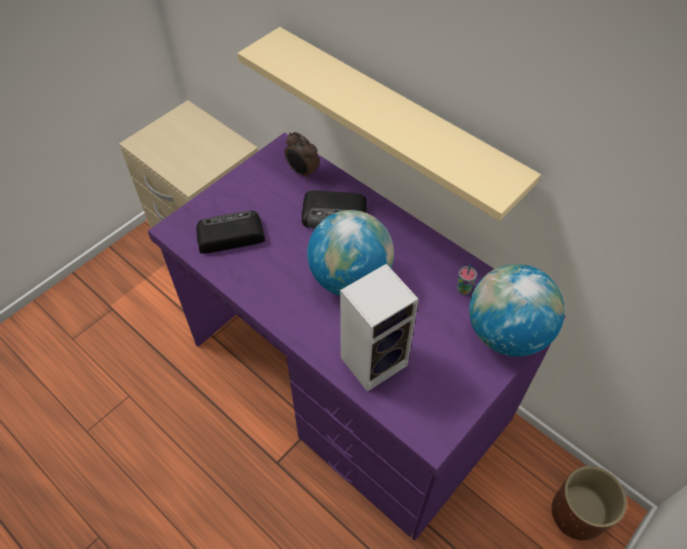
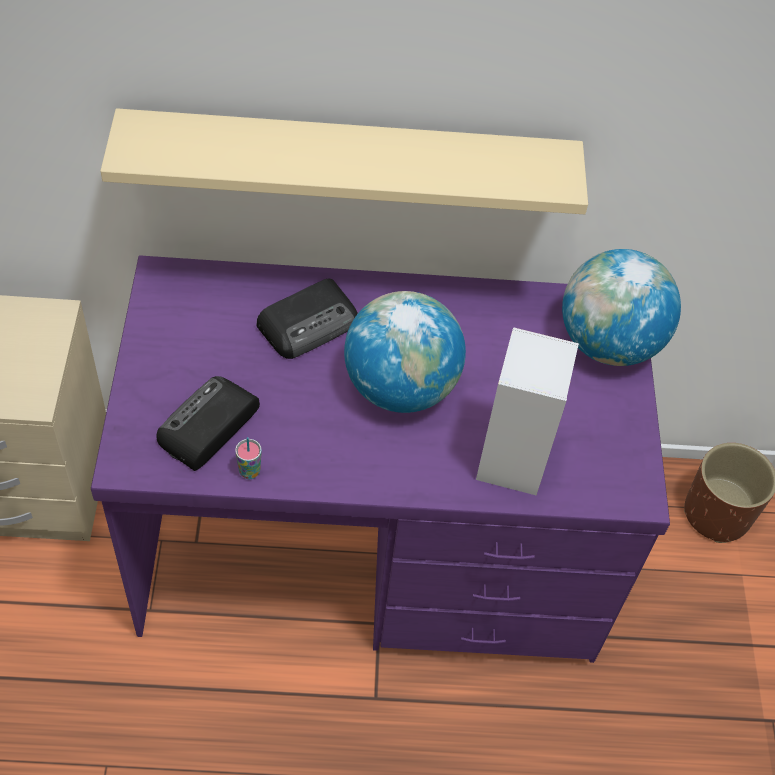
camera: 45 degrees left, 0 degrees up
alarm clock [285,132,320,180] -> none
cup [457,264,477,295] -> cup moved to [235,437,262,479]

